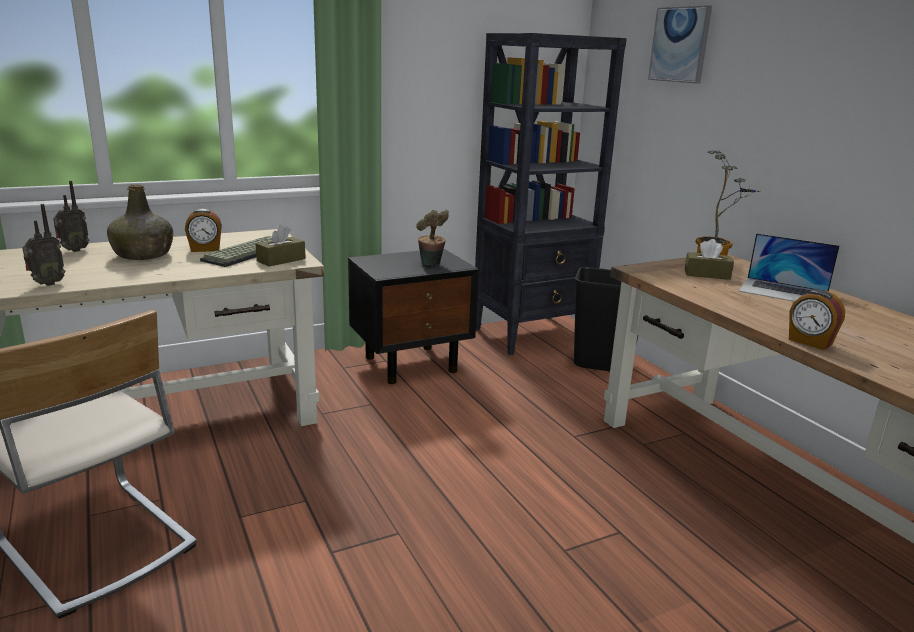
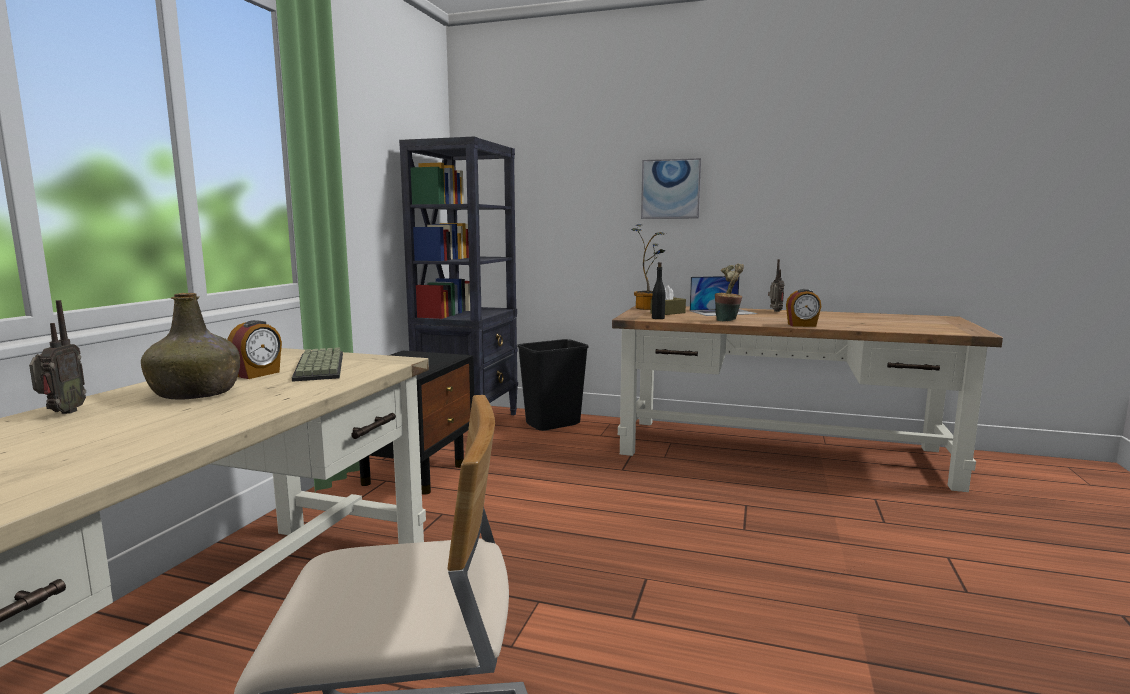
camera: 45 degrees left, 10 degrees down
radio [22,204,65,286] -> radio moved to [768,259,784,312]
brown tissue box [255,225,306,267] -> none
potted plant [416,209,449,265] -> potted plant moved to [715,264,744,322]
picture [648,5,712,84] -> picture moved to [641,158,701,219]
none -> black bottle [652,262,665,319]

